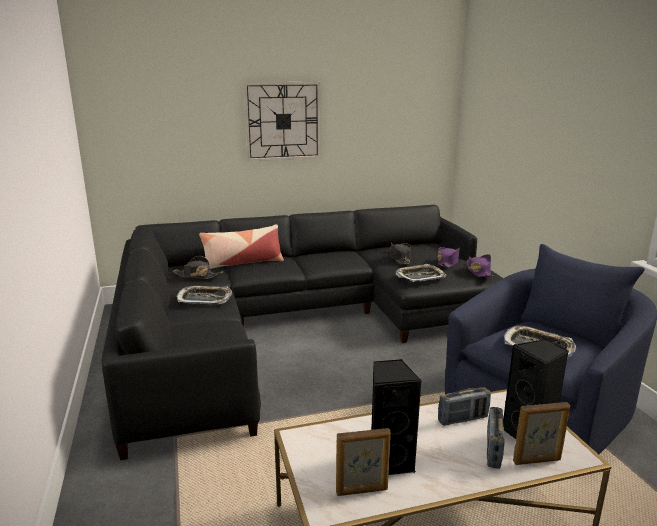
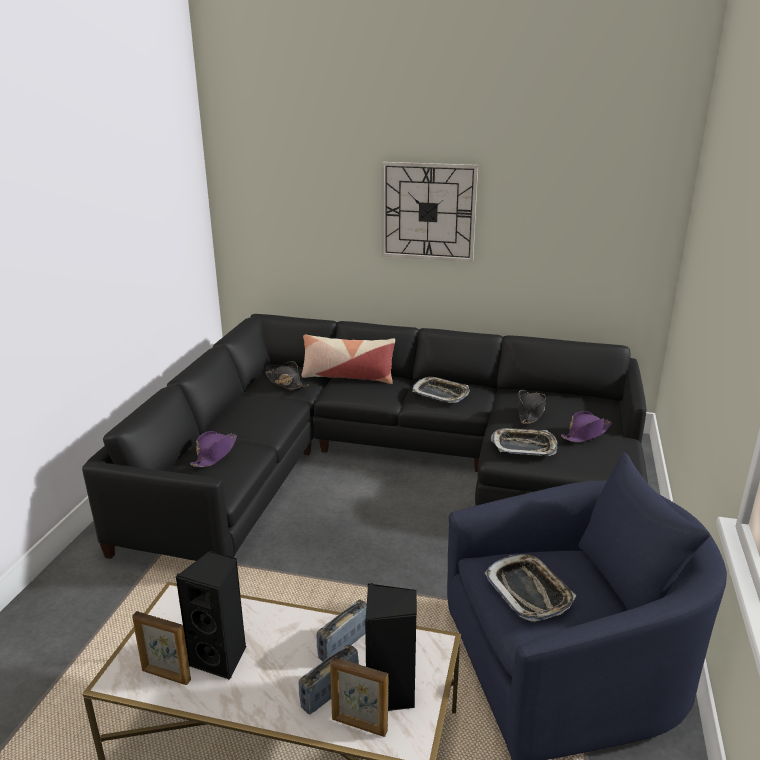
camera: 30 degrees right, 5 degrees up
tray [177,286,232,304] -> tray moved to [412,377,470,403]
radio [438,387,491,426] -> radio turned 120 degrees clockwise [317,599,367,662]
purple hat [467,254,493,277] -> purple hat moved to [190,431,237,467]

